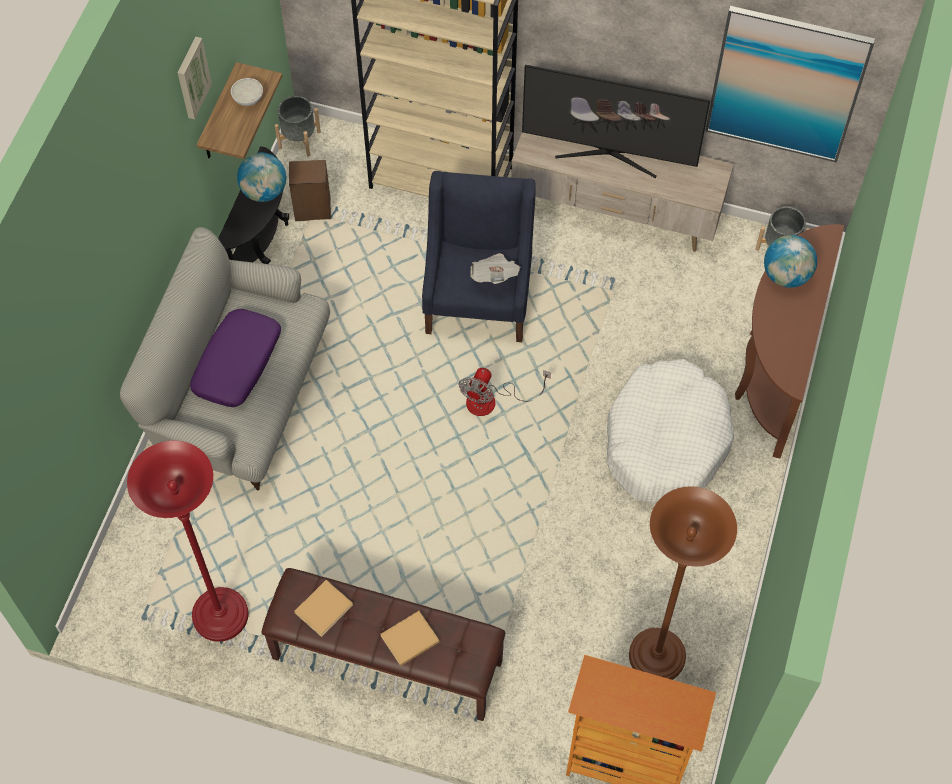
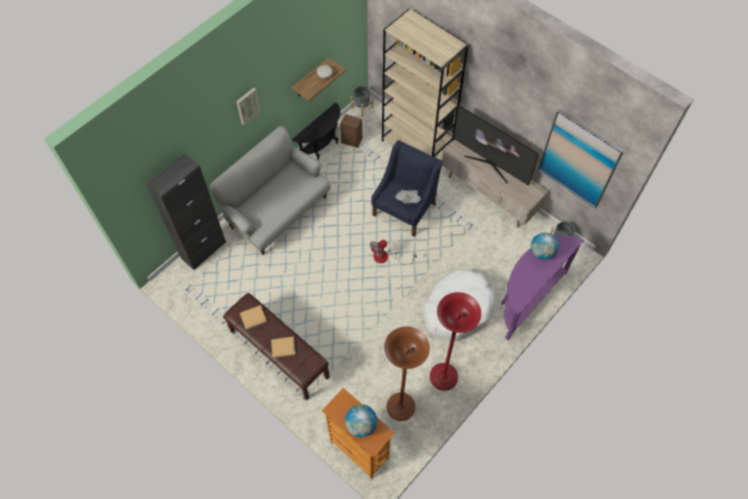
camera: 25 degrees right, 0 degrees up
red floor lamp [127,440,248,642] -> red floor lamp moved to [430,292,481,391]
picture [177,36,212,119] -> picture moved to [236,88,261,125]
purple pillow [190,309,281,407] -> none
globe [237,152,286,202] -> globe moved to [345,404,377,437]
brown console table [735,224,844,458] -> purple console table [501,235,584,340]
none -> black cabinet [146,153,226,270]

